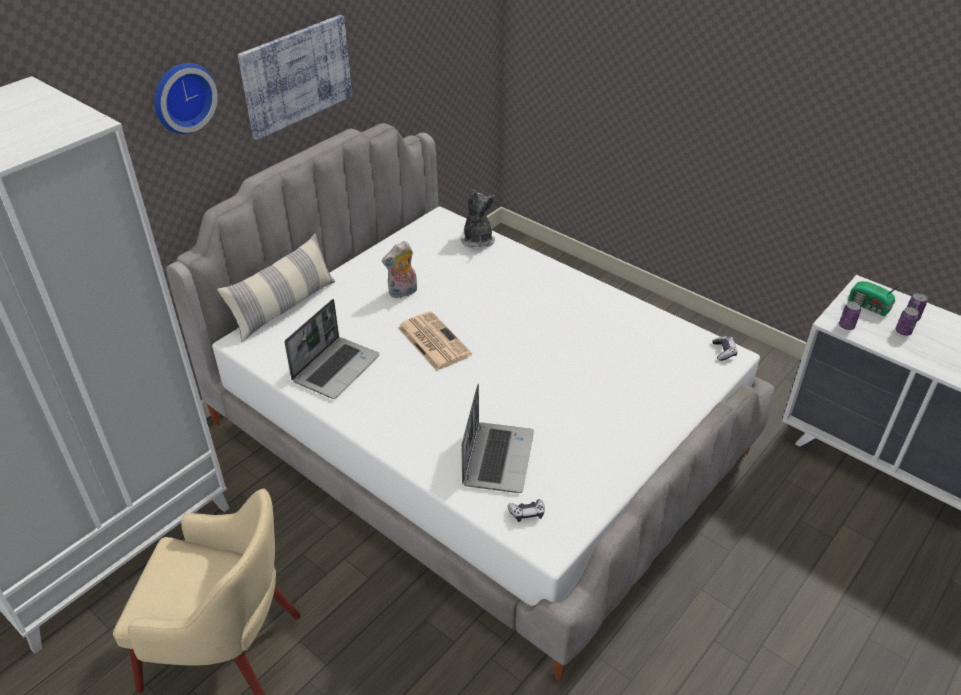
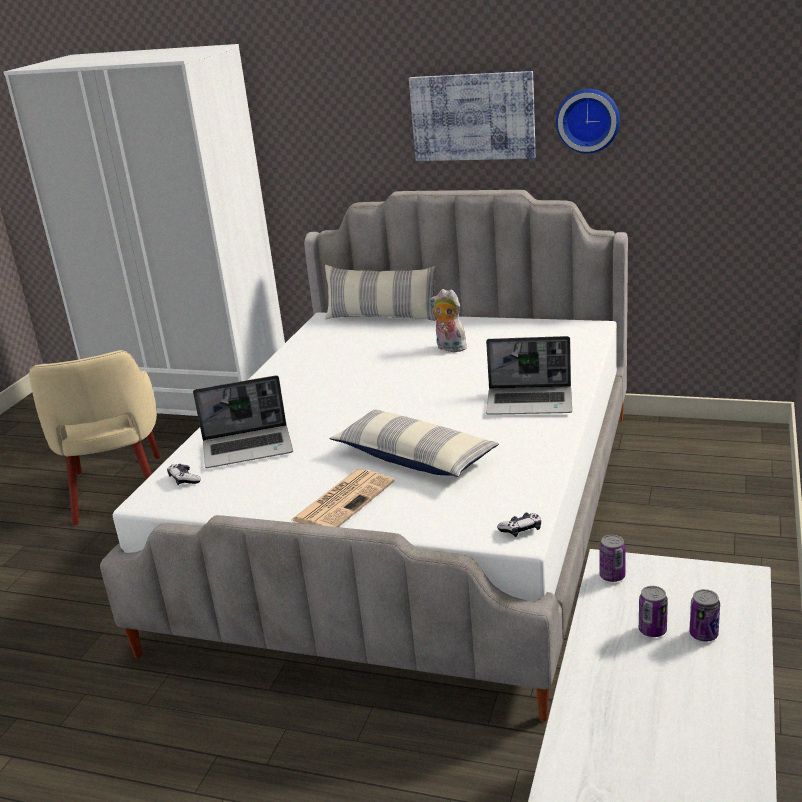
camera: 70 degrees right, 15 degrees down
wall clock [154,63,218,134] -> wall clock moved to [556,89,620,153]
laptop [284,299,380,399] -> laptop moved to [486,336,572,415]
newspaper [398,311,472,371] -> newspaper moved to [291,469,394,527]
plush toy [461,190,495,248] -> none
radio [848,280,906,316] -> none
none -> pillow [329,409,499,477]

